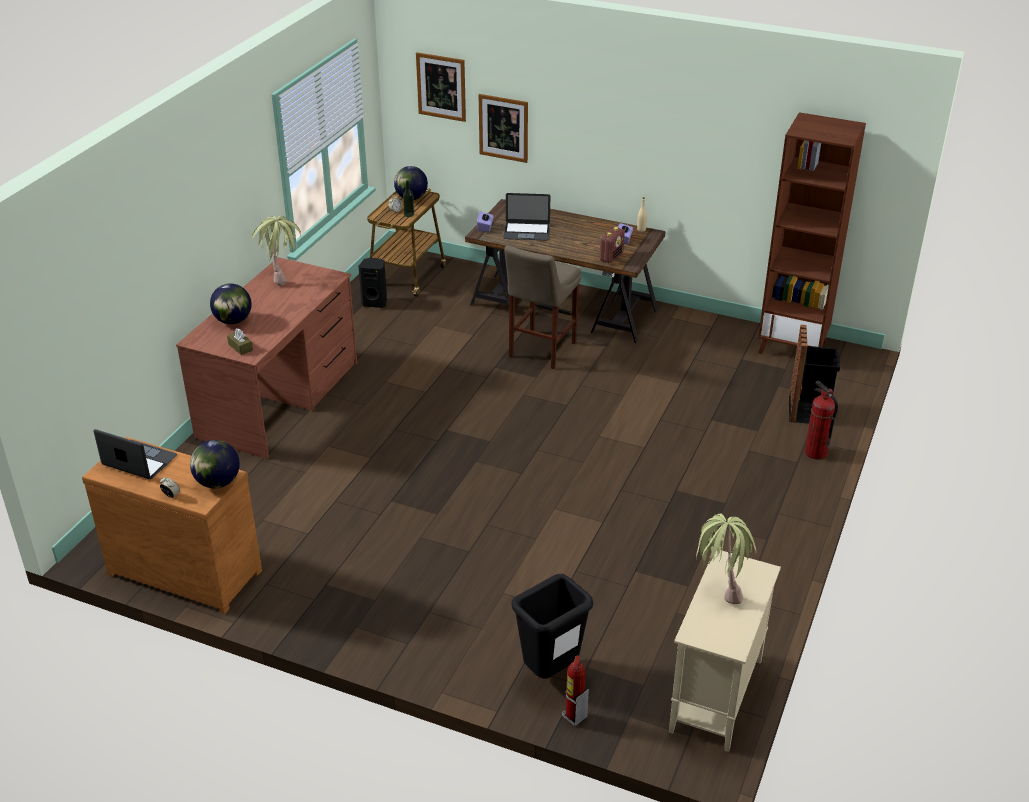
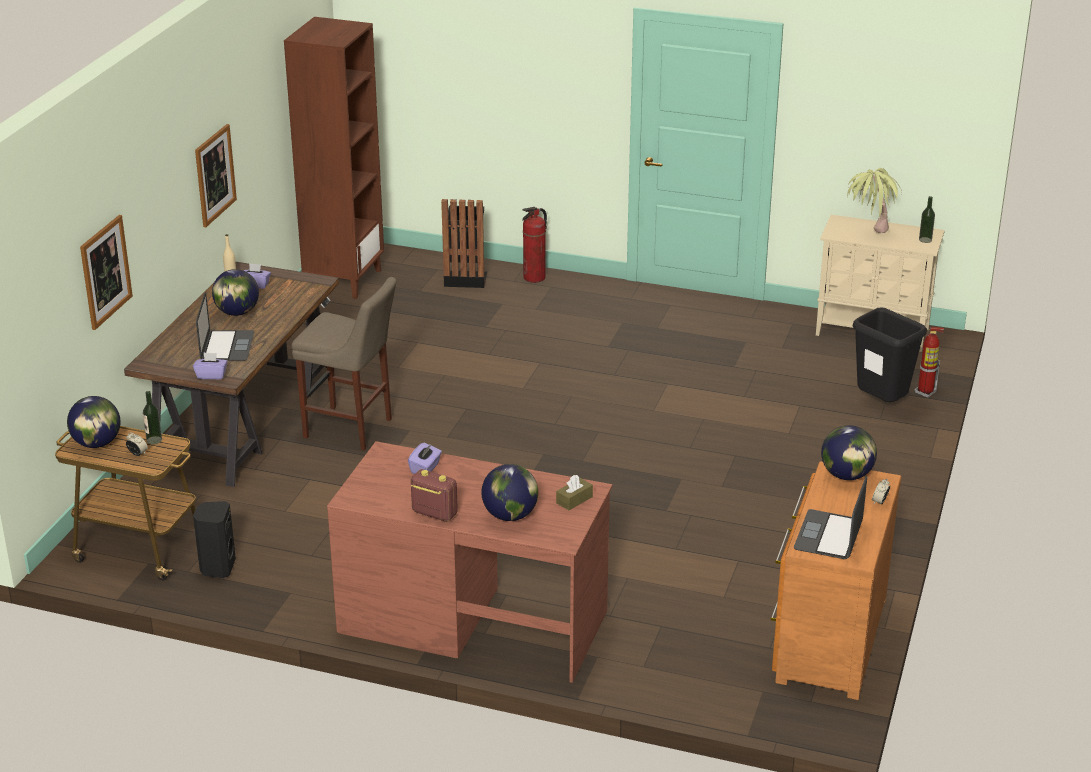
camera: 95 degrees left, 5 degrees down
potted plant [252,216,301,285] -> none
picture [416,52,466,122] -> picture moved to [195,124,237,227]
radio [600,227,625,263] -> radio moved to [411,469,458,522]
none -> globe [212,269,259,316]
none -> purple tissue box [408,442,442,474]
none -> bottle [919,196,935,243]

